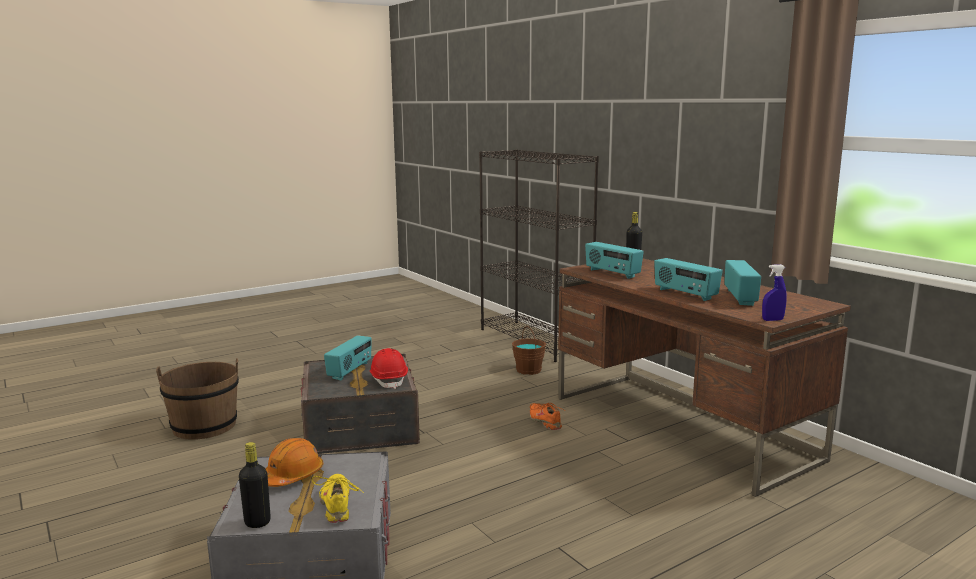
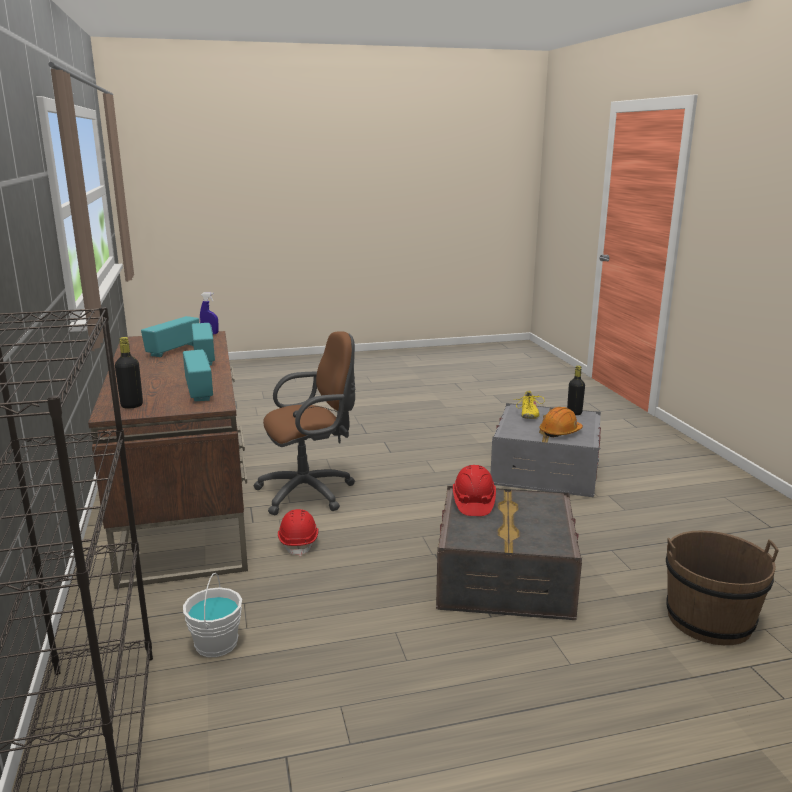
camera: 160 degrees left, 5 degrees up
radio [324,335,371,381] -> none
brown bucket [512,326,546,375] -> white bucket [183,573,242,657]
orange shoe [530,403,564,430] -> red hard hat [278,509,319,557]
none -> brown office chair [253,331,355,515]

